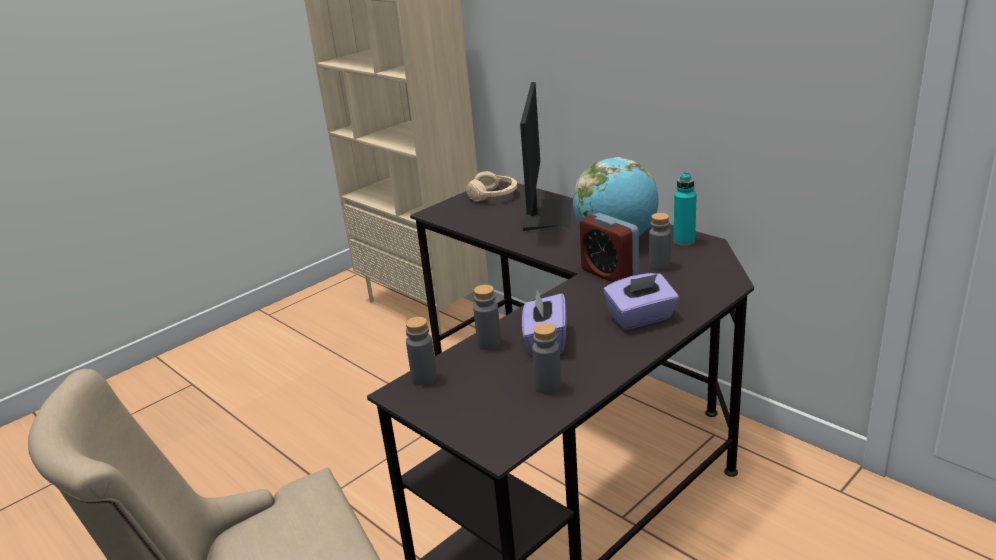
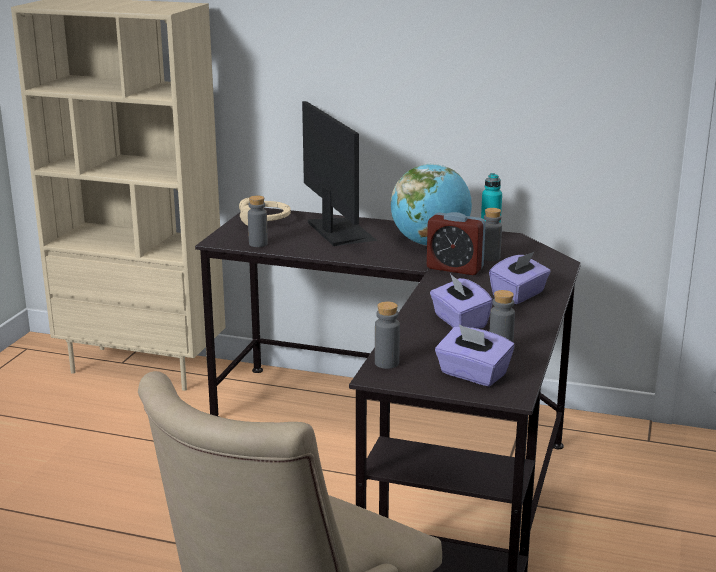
camera: 30 degrees left, 5 degrees down
grey bottle [473,285,501,350] -> grey bottle moved to [248,196,268,247]
none -> purple tissue box [435,324,515,387]

